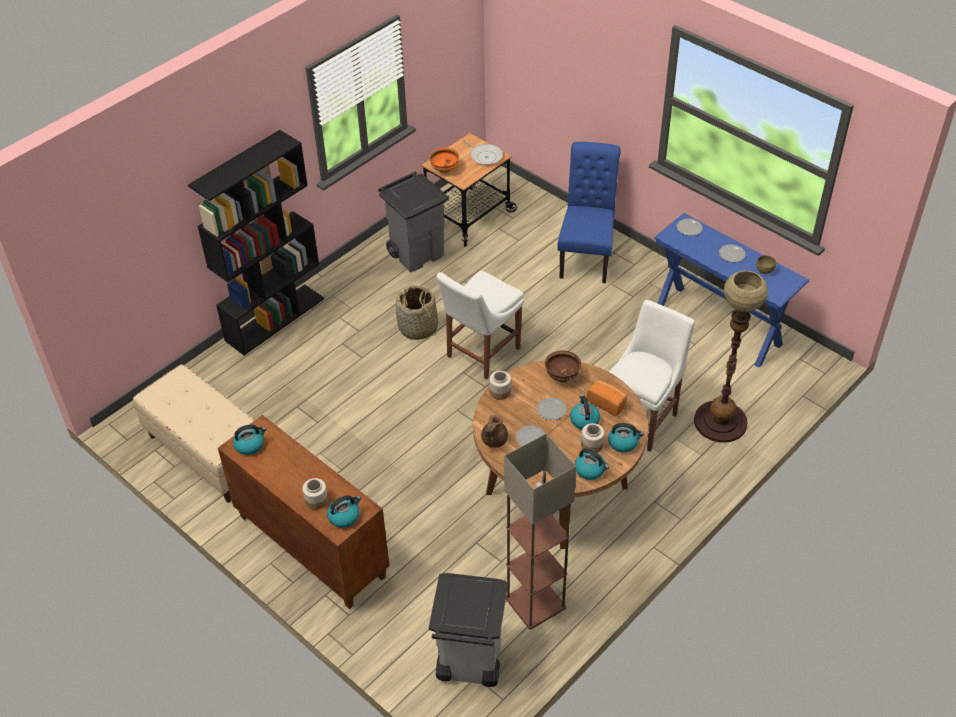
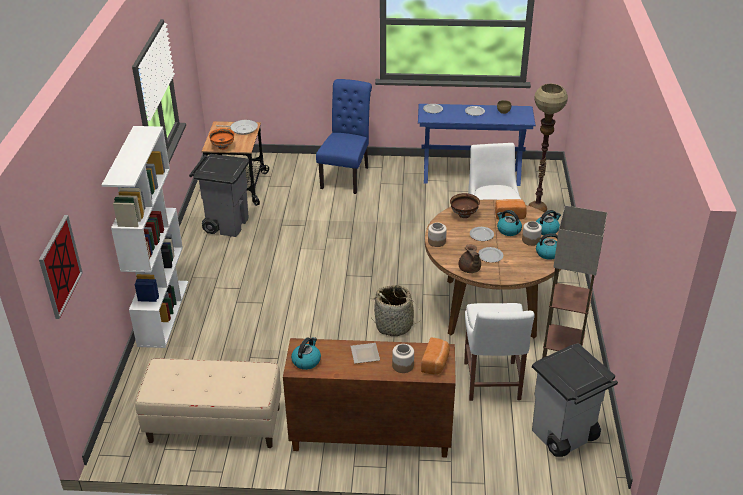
camera: 40 degrees left, 10 degrees down
black bookcase [188,130,324,355] -> white bookcase [102,126,188,348]
kettle [327,495,361,528] -> bread [421,337,450,374]
basket [396,285,438,340] -> basket moved to [371,285,422,336]
white chair [436,271,524,379] -> white chair moved to [464,303,534,401]
blue chair [557,142,621,283] -> blue chair turned 45 degrees clockwise [316,79,372,194]
none -> picture [39,215,83,319]
none -> plate [351,343,380,364]

